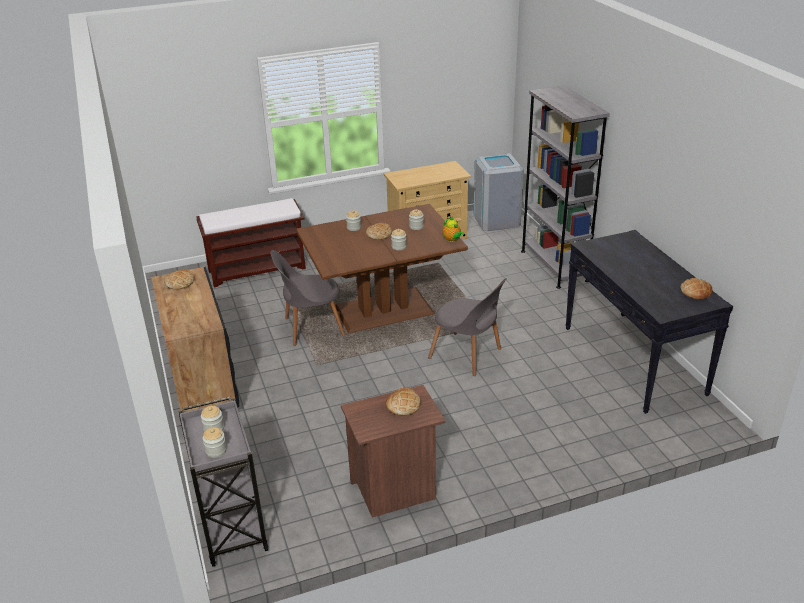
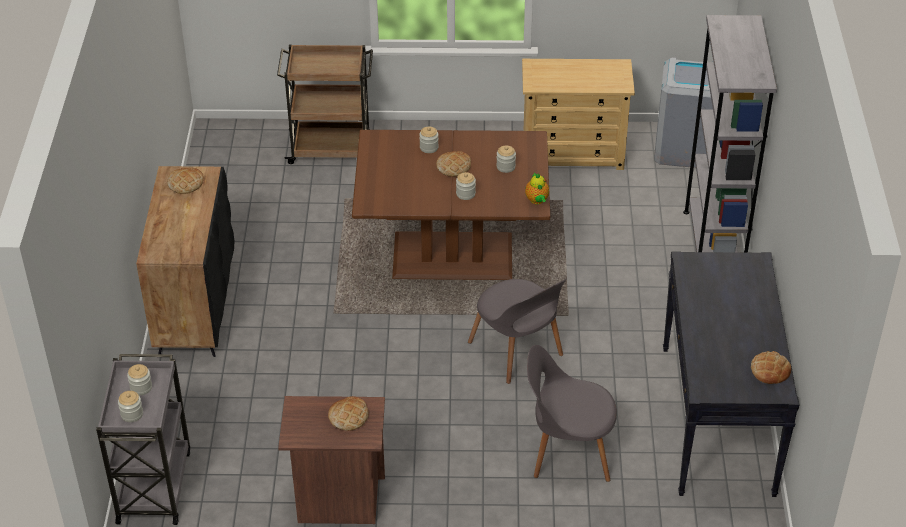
camera: 20 degrees right, 10 degrees up
brown bench [196,198,306,287] -> brown cart [277,44,373,164]
grey chair [270,250,345,346] -> grey chair moved to [527,345,617,482]

